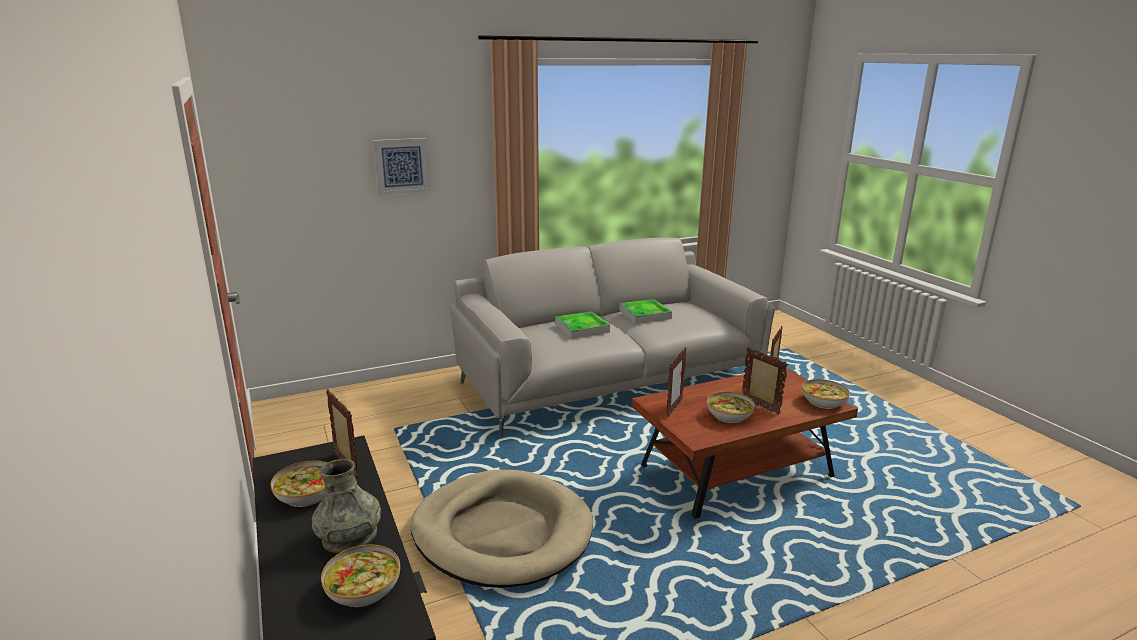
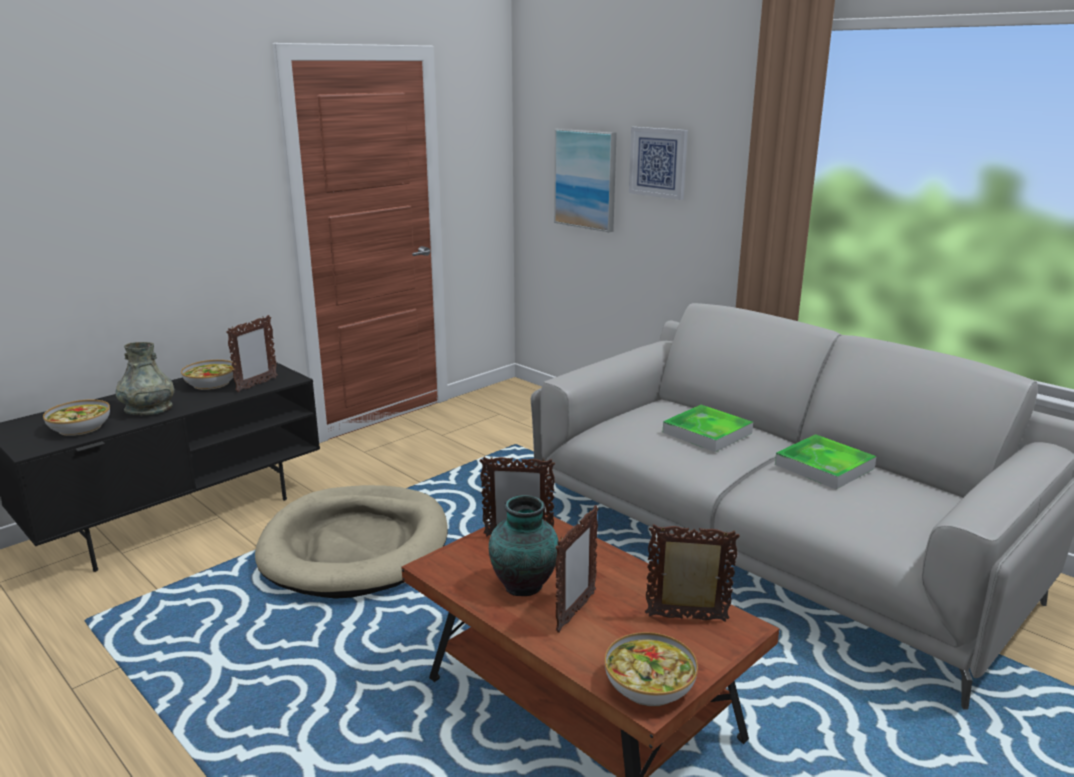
camera: 70 degrees right, 0 degrees up
bowl [707,392,755,423] -> vase [489,495,559,596]
none -> picture [554,128,617,232]

